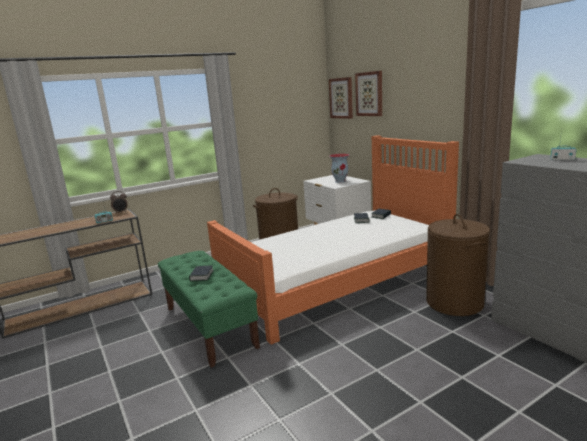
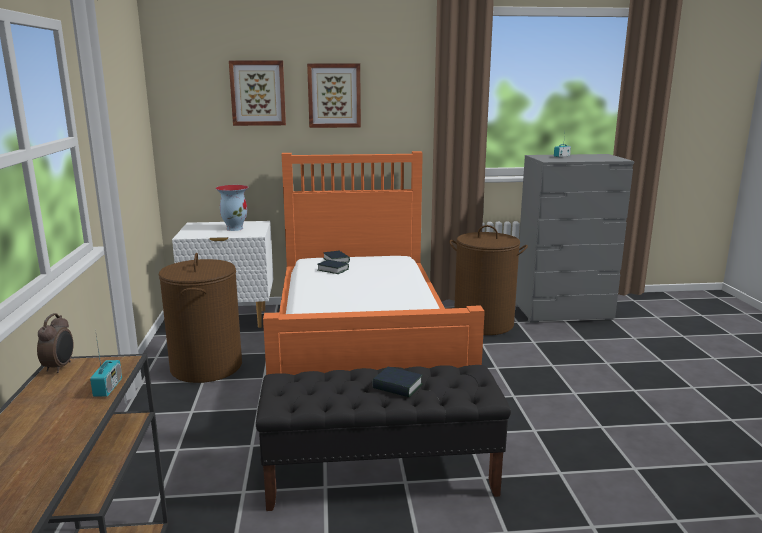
camera: 65 degrees left, 0 degrees up
green bench [158,251,260,368] -> black bench [256,365,511,511]
picture [329,77,353,119] -> picture moved to [307,63,361,128]

